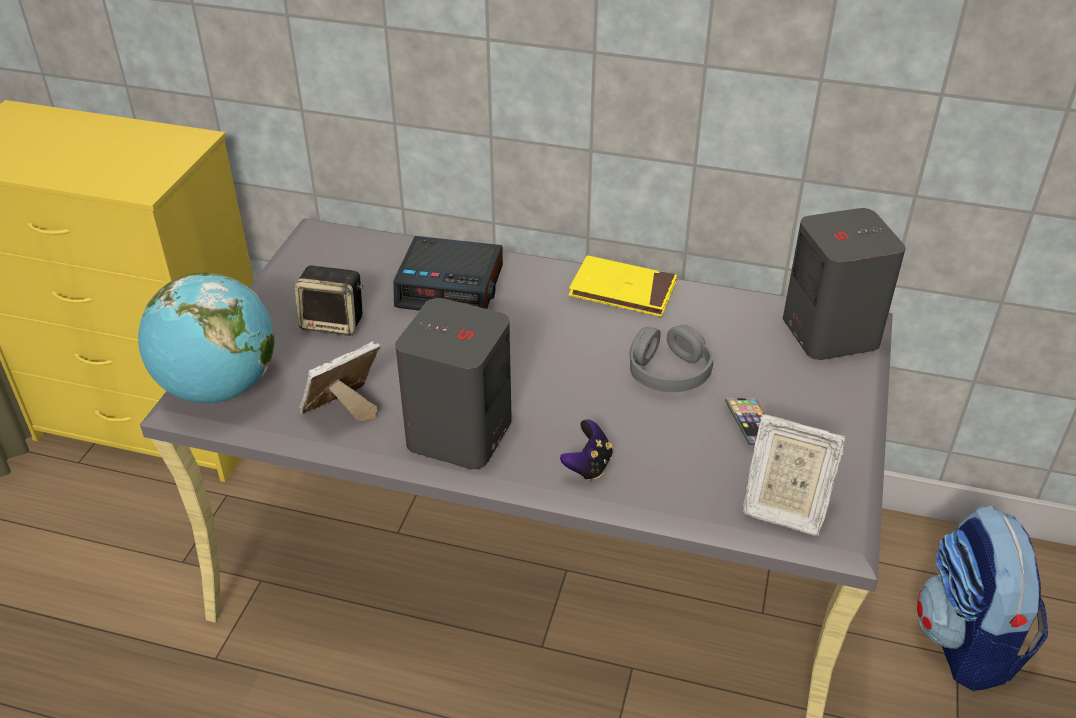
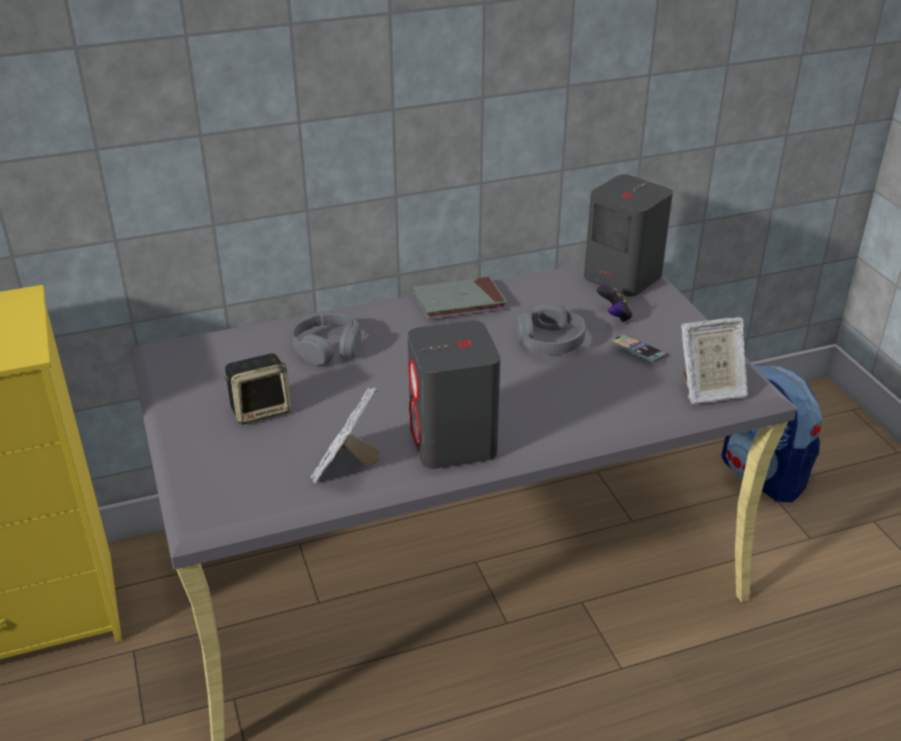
camera: 35 degrees left, 5 degrees down
globe [138,272,274,403] -> none
alarm clock [393,236,503,311] -> grey headphones [291,312,361,365]
game controller [560,419,613,481] -> game controller moved to [597,285,632,323]
yellow book [569,255,677,317] -> grey book [413,277,507,319]

